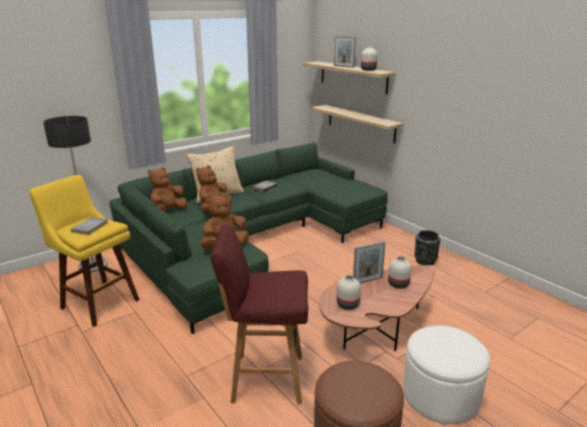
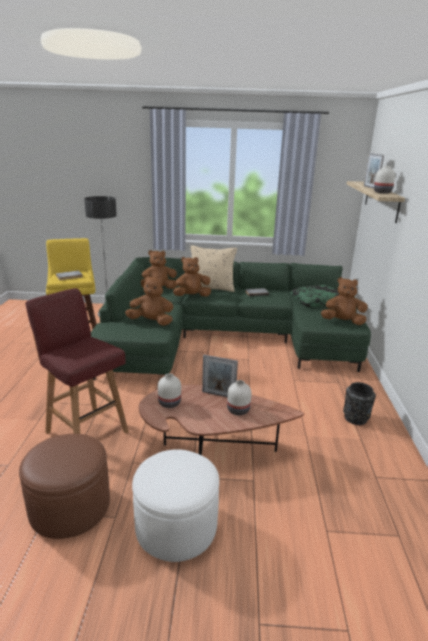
camera: 40 degrees right, 0 degrees up
shelf [311,105,404,144] -> none
none -> pillow [290,285,339,307]
none -> brown plush toy [321,277,368,325]

